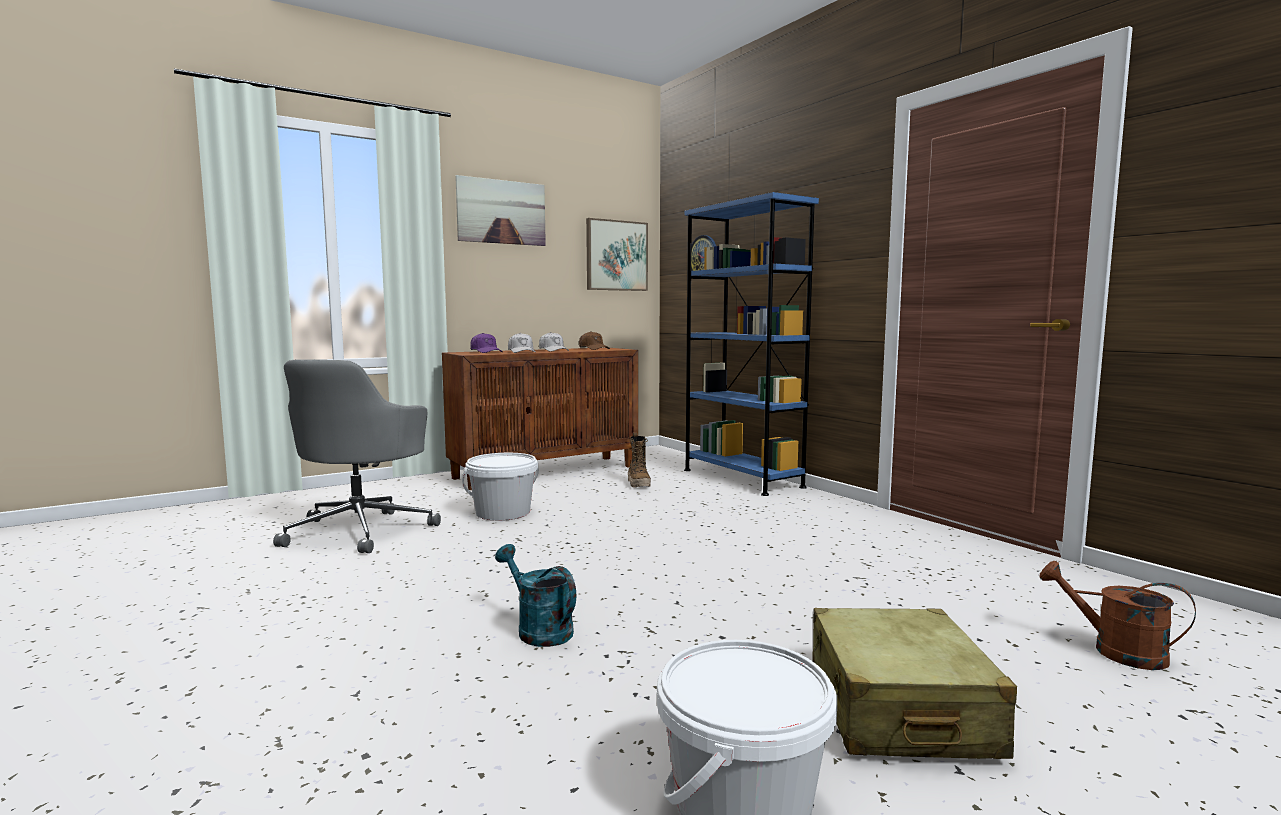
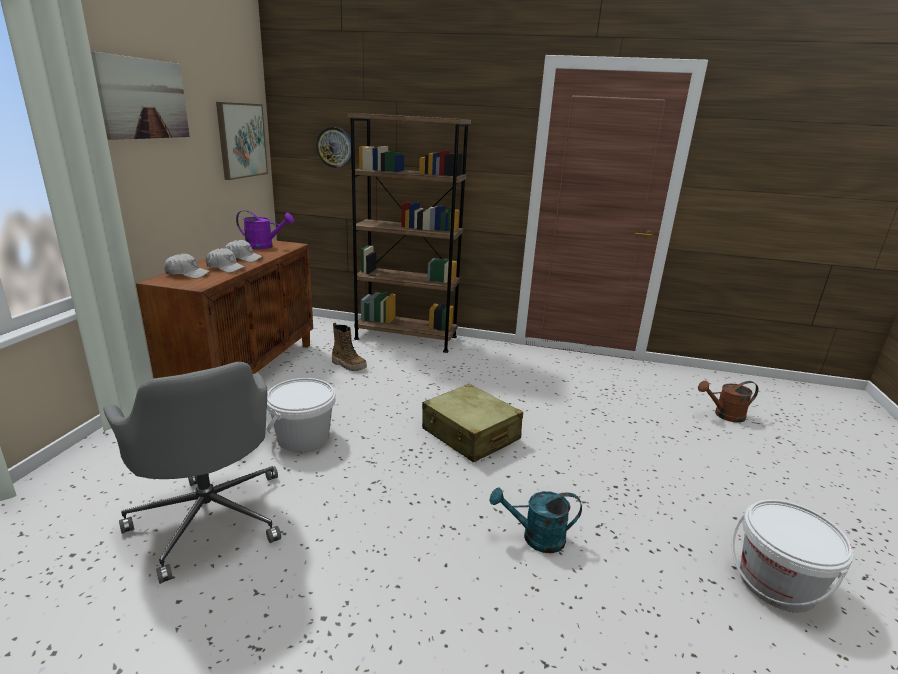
camera: 45 degrees left, 15 degrees up
purple cap [470,333,503,353] -> white cap [164,253,210,279]
brown cap [579,331,610,350] -> purple watering can [236,210,294,249]
blue bookcase [684,192,819,496] -> brown bookcase [347,113,471,353]
beige suitcase [812,608,1017,759] -> beige suitcase moved to [422,384,523,463]

